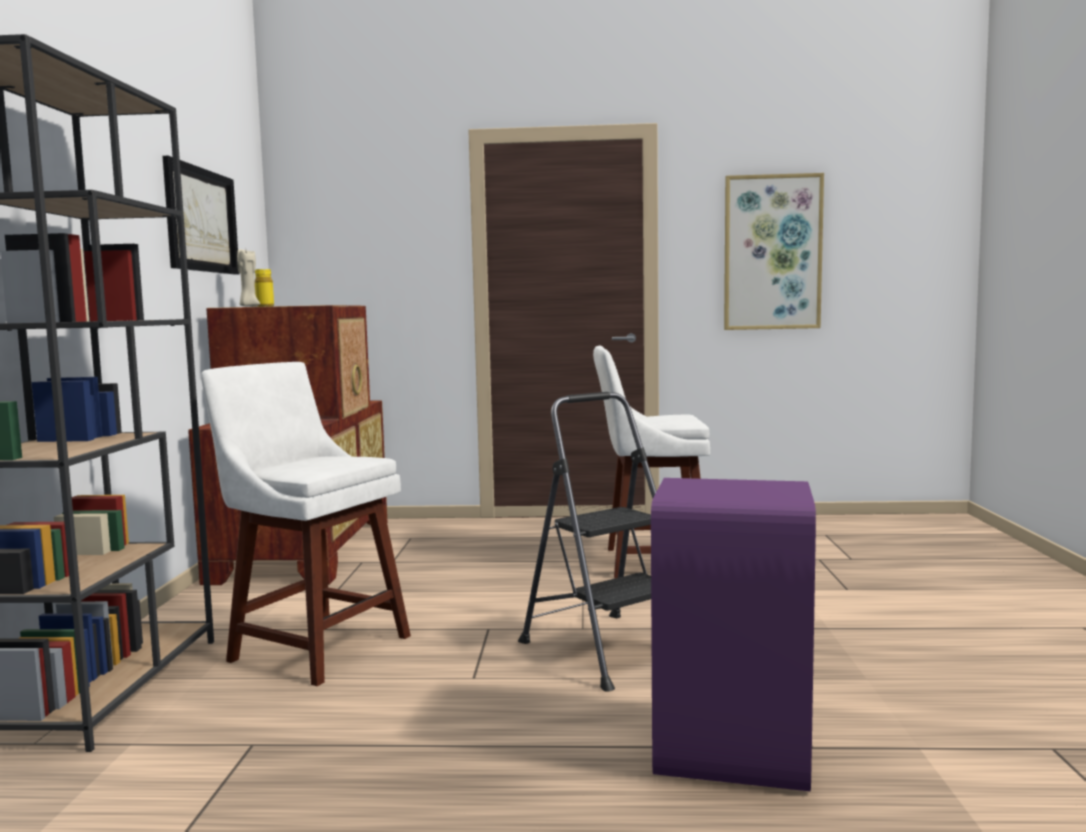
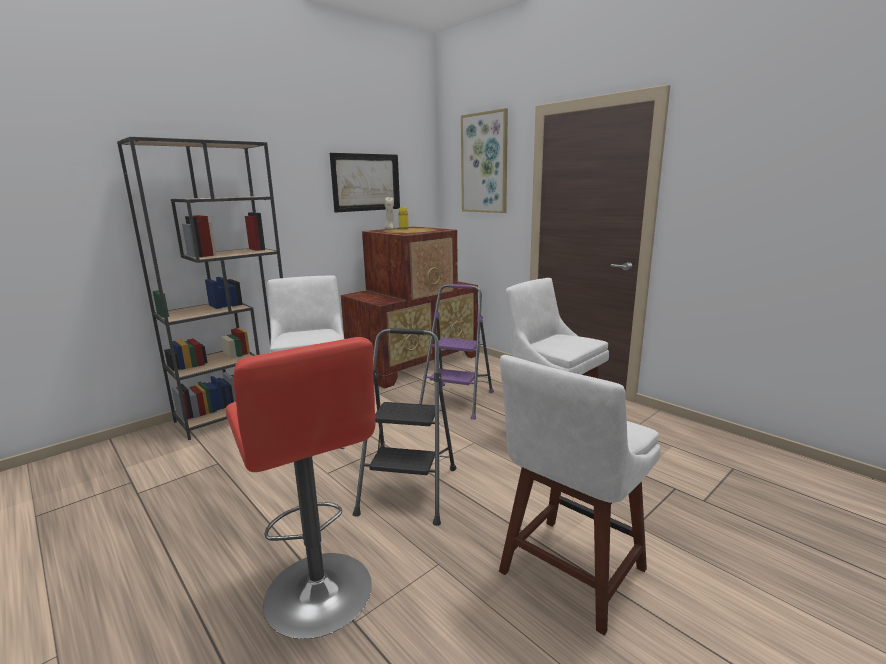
camera: 45 degrees right, 10 degrees up
purple trash can [651,478,816,791] -> red stool [226,337,375,639]
picture [724,173,824,330] -> picture moved to [461,108,508,213]
none -> purple step ladder [419,284,494,420]
none -> white chair [499,355,660,636]

